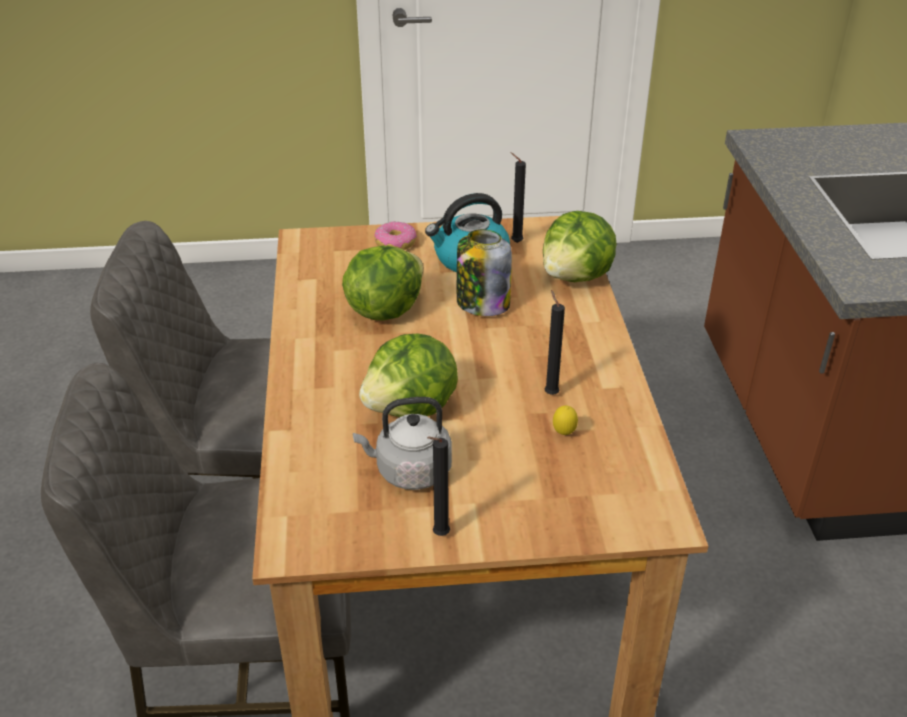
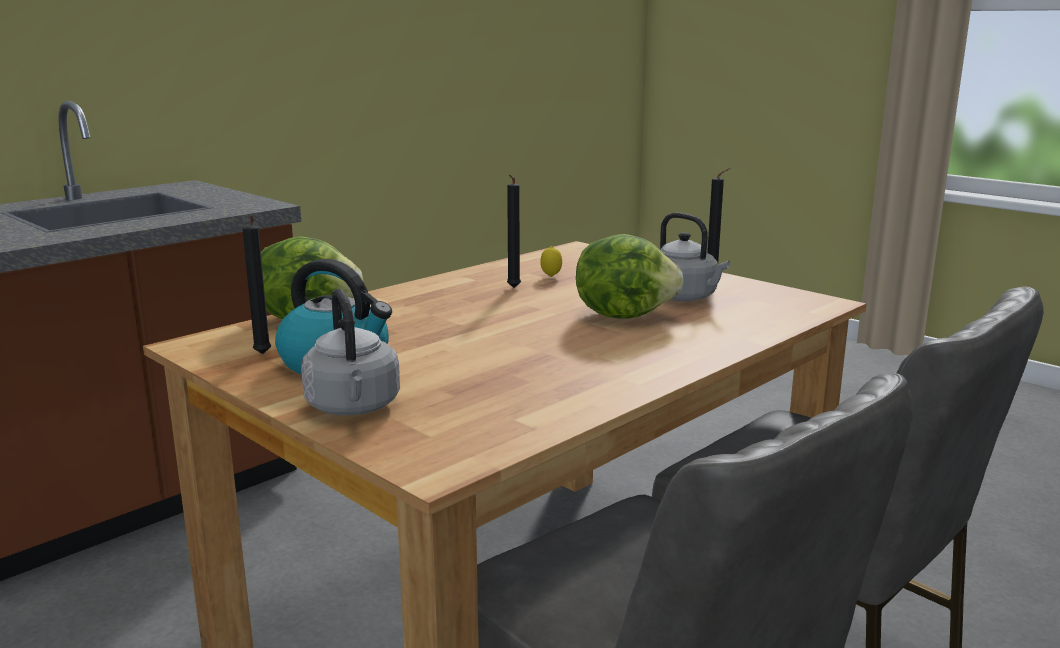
camera: 130 degrees left, 20 degrees down
lettuce [342,245,423,321] -> none
donut [374,221,417,250] -> grey kettle [301,289,400,416]
jar [457,229,512,316] -> none

